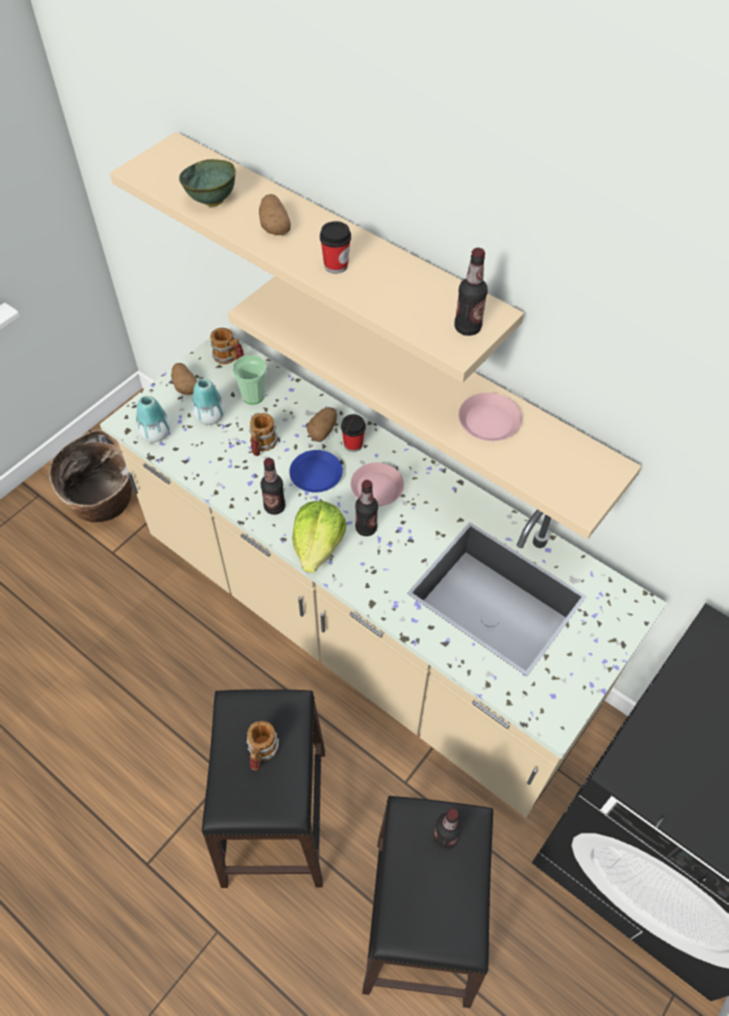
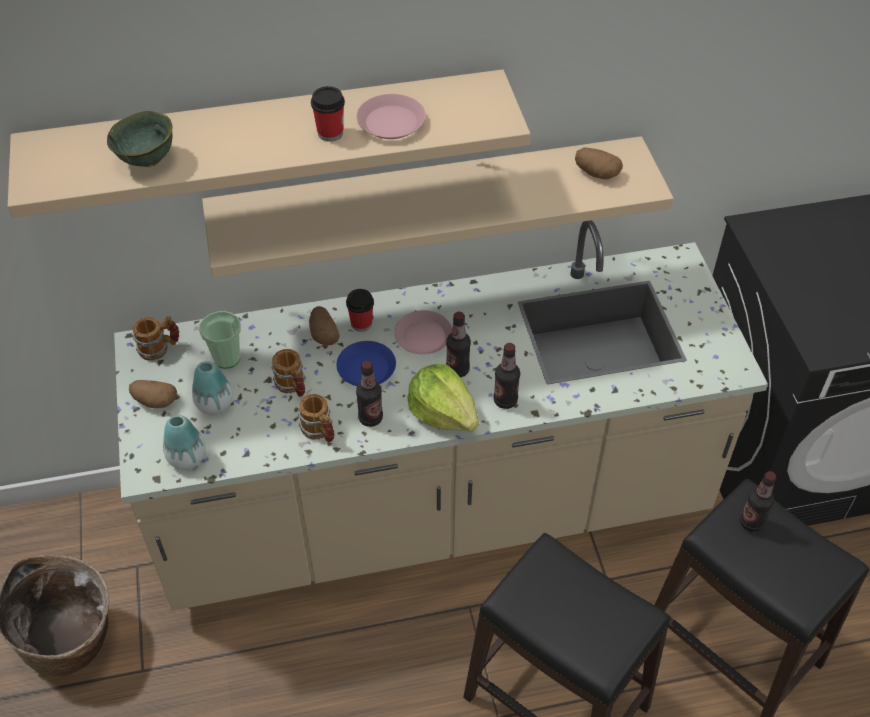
camera: 50 degrees left, 5 degrees down
mug [246,721,279,771] -> mug moved to [298,394,335,443]
potato [259,194,291,235] -> potato moved to [575,147,623,179]
bottle [455,248,488,336] -> bottle moved to [494,343,520,409]
pink plate [458,393,522,441] -> pink plate moved to [356,94,426,139]

